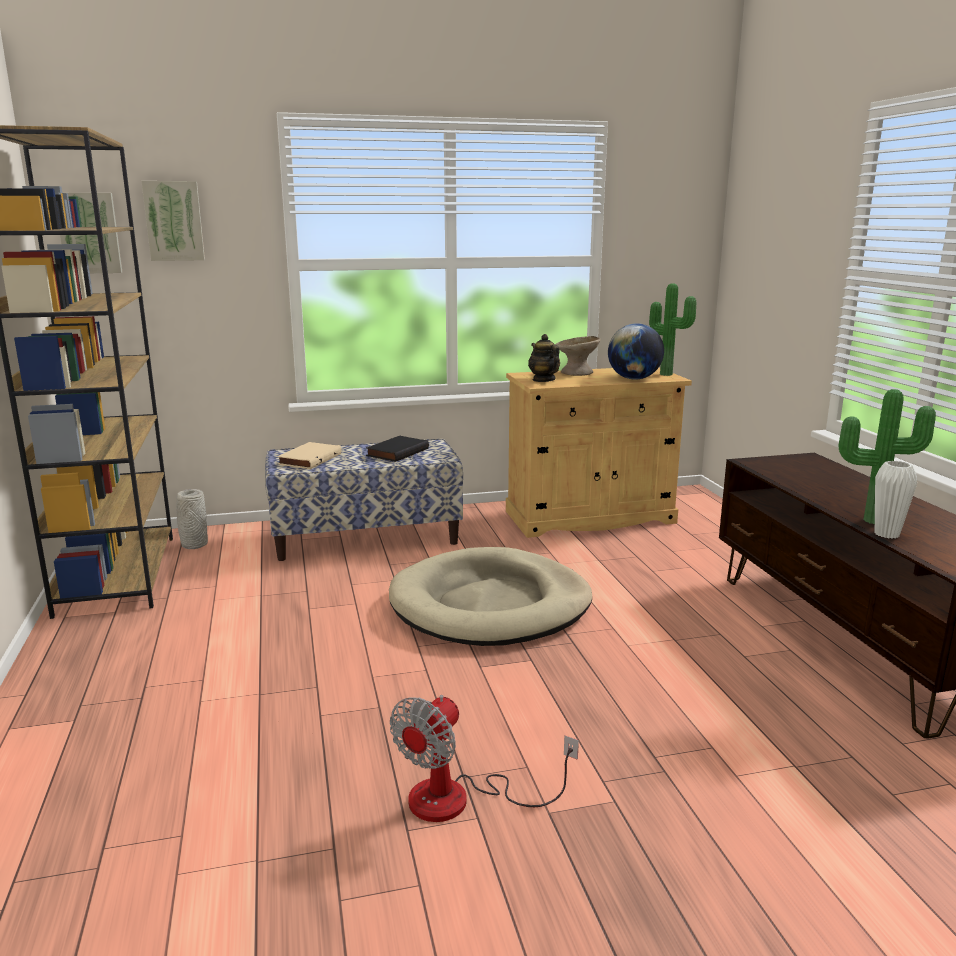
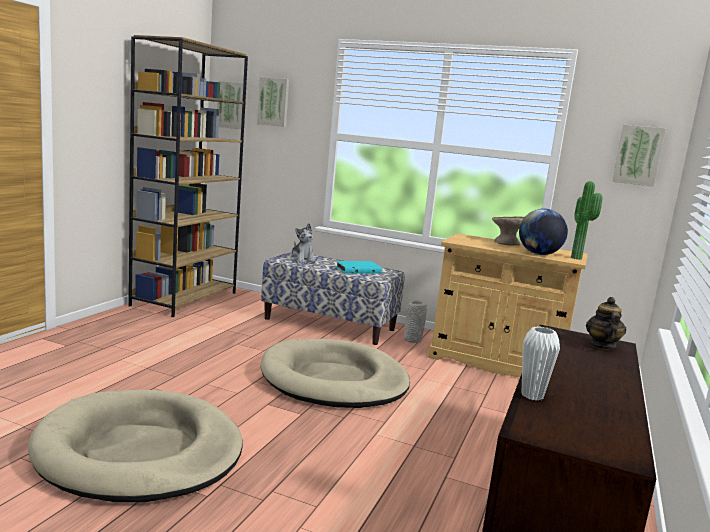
camera: 35 degrees right, 5 degrees down
grey vase [176,489,208,549] -> grey vase moved to [404,300,427,343]
beige book [277,442,341,469] -> plush toy [290,223,316,263]
black book [366,436,429,462] -> turquoise book [336,261,382,273]
fan [390,695,579,822] -> beige dog bed [28,390,243,502]
teapot [528,334,560,382] -> teapot moved to [586,297,626,350]
potted plant [838,389,936,524] -> none
none -> picture [612,125,666,187]

